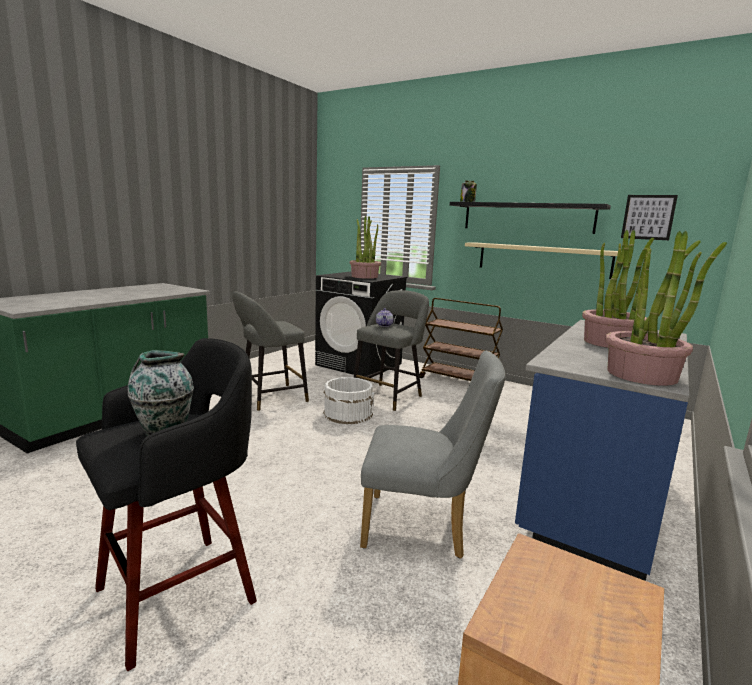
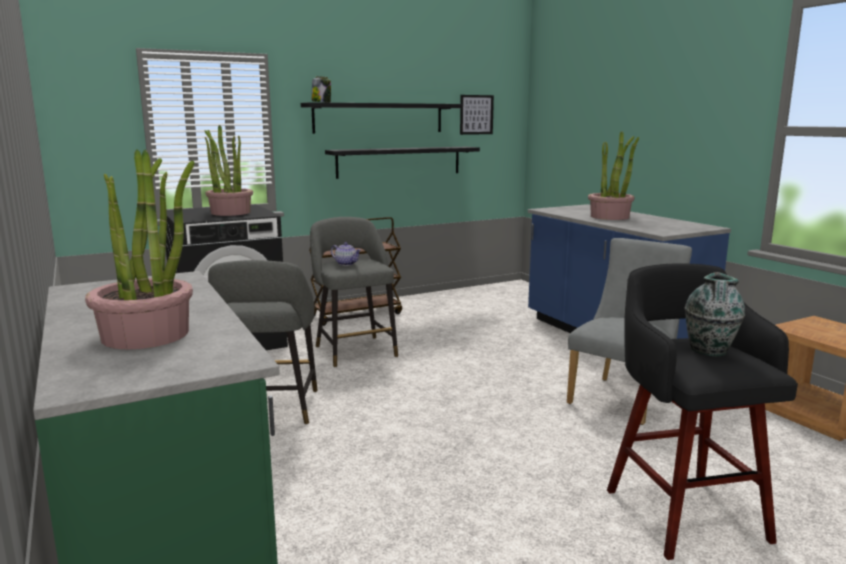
camera: 60 degrees left, 0 degrees up
white bucket [323,377,375,424] -> none
beige shelf [465,242,618,279] -> black shelf [325,147,480,179]
potted plant [605,231,727,386] -> potted plant moved to [85,149,195,350]

